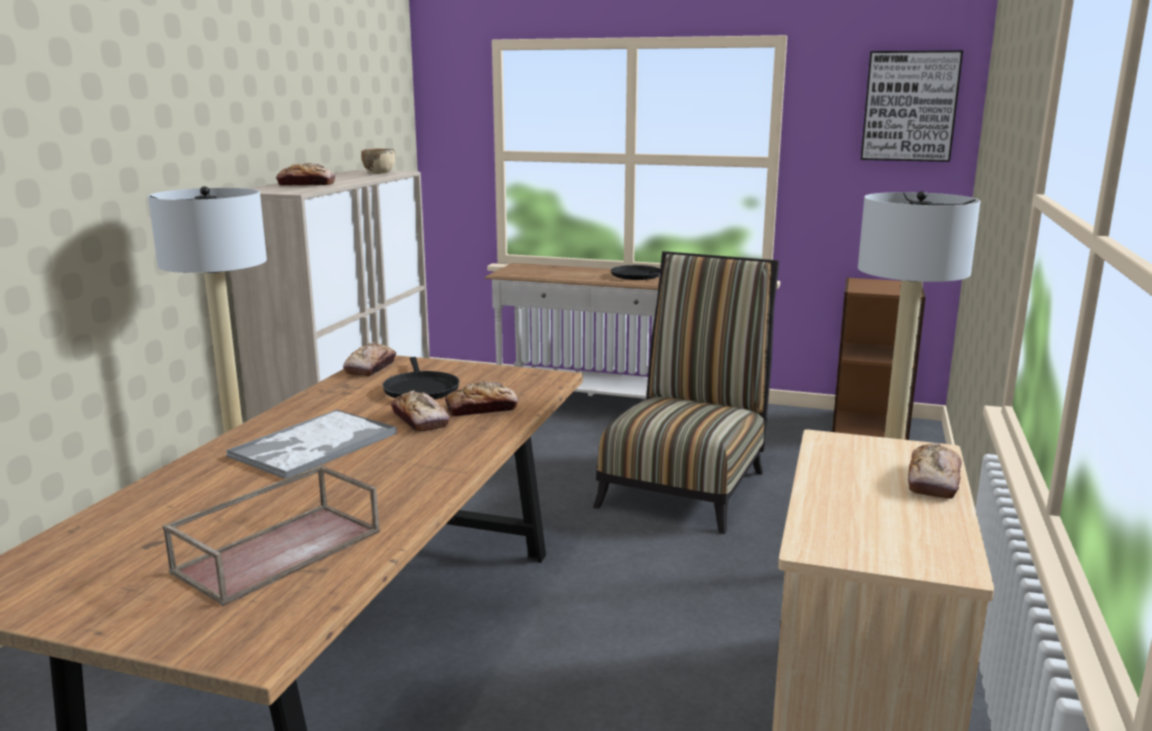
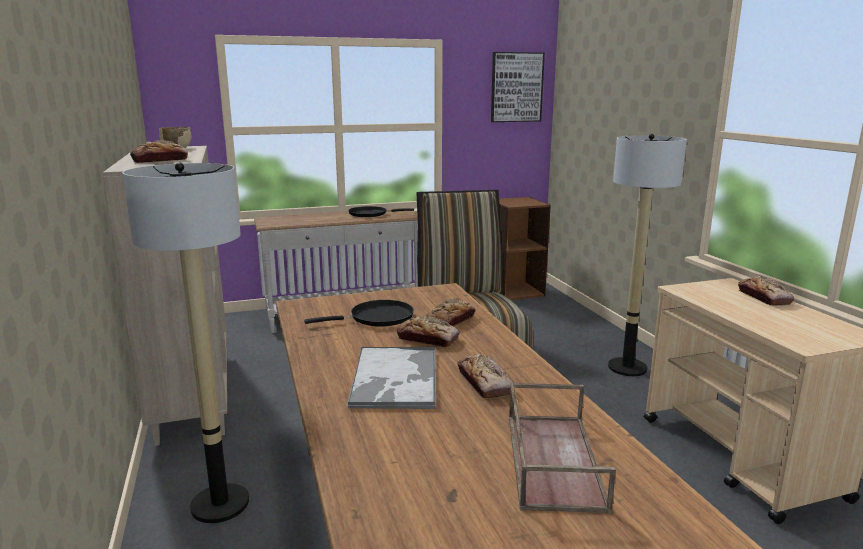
camera: 35 degrees left, 0 degrees up
bread [343,342,396,376] -> bread moved to [458,354,514,399]
black frying pan [382,357,460,399] -> black frying pan turned 60 degrees counterclockwise [304,300,414,327]

